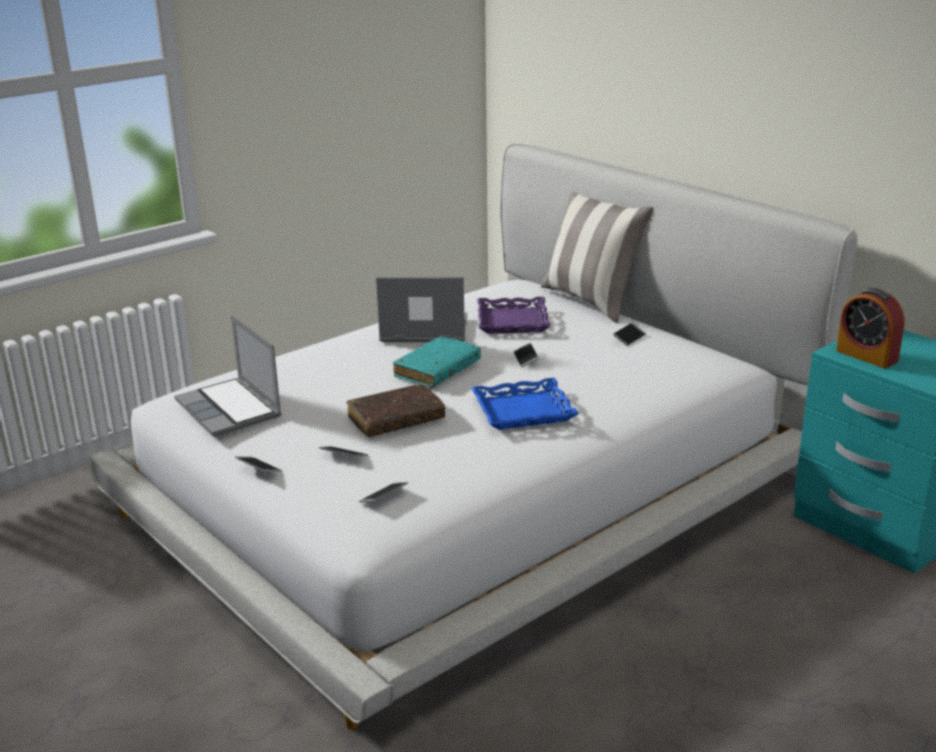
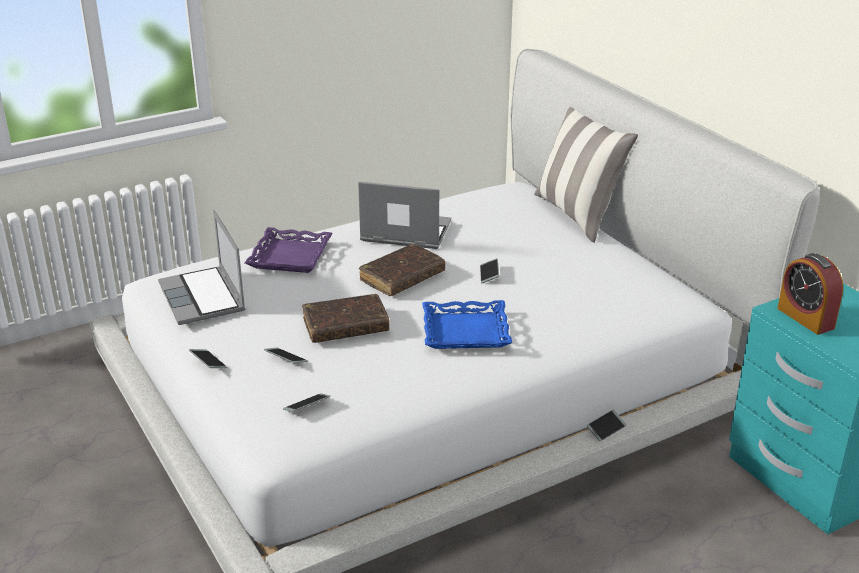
camera: 10 degrees right, 5 degrees up
turquoise book [393,336,481,387] -> brown book [359,244,445,296]
purple tray [477,297,550,333] -> purple tray moved to [245,227,332,273]
phone [613,323,646,346] -> phone moved to [587,410,627,441]

